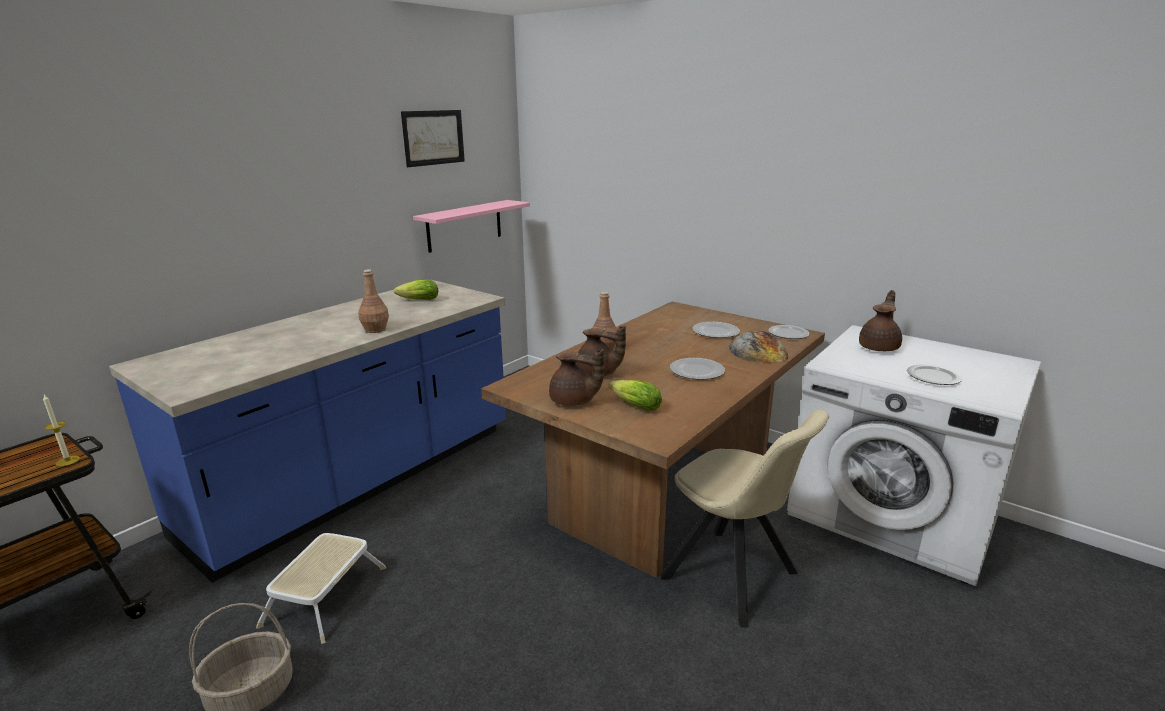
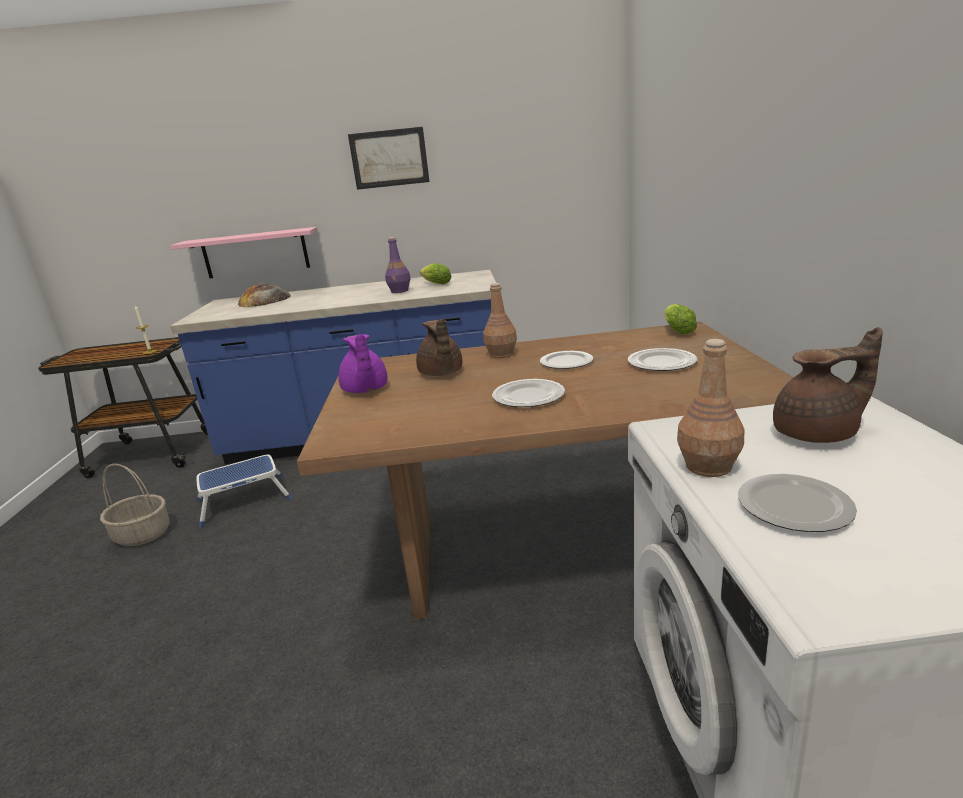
camera: 50 degrees right, 0 degrees up
beige step ladder [256,533,386,644] -> blue step ladder [196,455,292,528]
brown bottle [358,269,389,333] -> brown bottle moved to [677,339,744,477]
picture [401,110,465,167] -> picture moved to [348,127,430,190]
pink shelf [413,200,530,253] -> pink shelf moved to [170,227,317,278]
brown teapot [549,349,604,406] -> purple teapot [338,334,387,393]
lettuce [609,380,662,411] -> lettuce moved to [664,304,697,335]
beige chair [661,410,829,628] -> none
bread [729,331,788,364] -> bread moved to [238,283,291,307]
plate [769,325,809,339] -> plate moved to [540,351,593,369]
none -> purple bottle [385,237,410,293]

